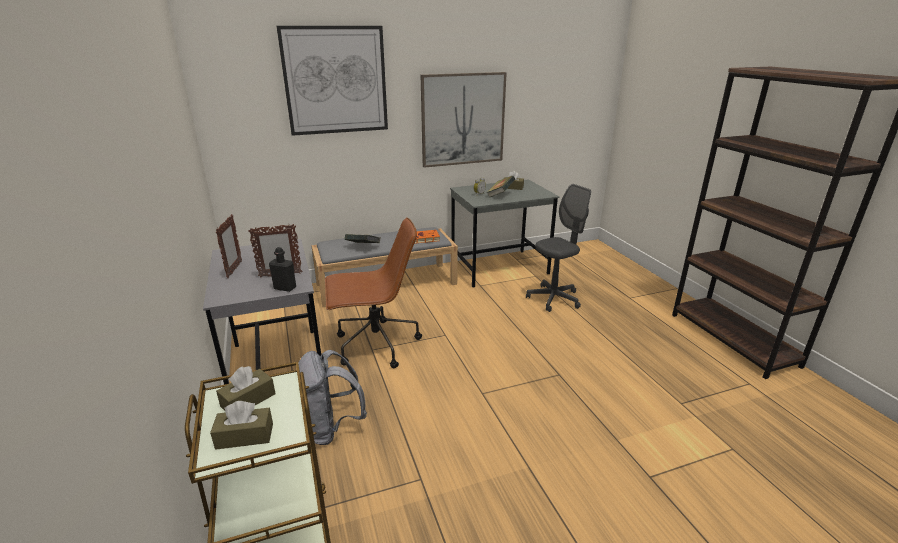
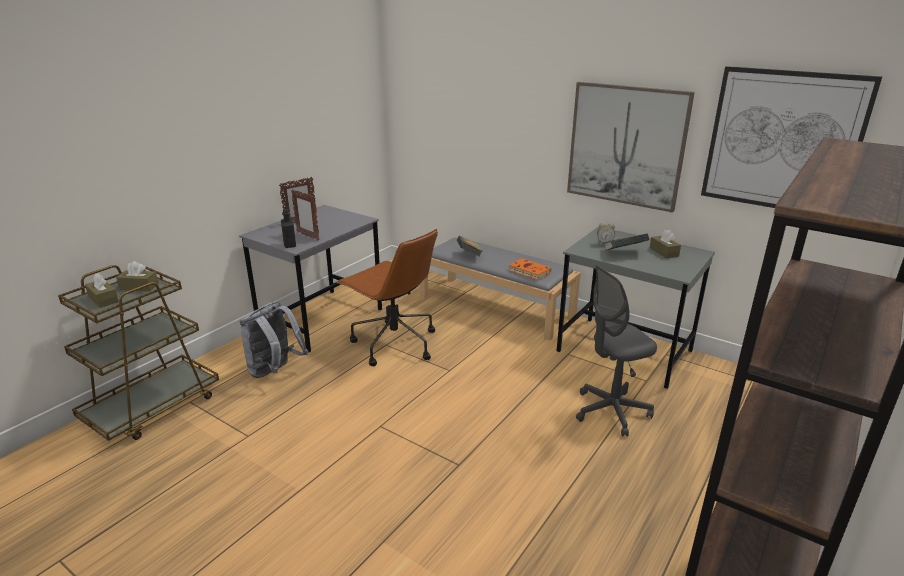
camera: 55 degrees right, 0 degrees up
picture [277,26,388,136] -> picture moved to [701,66,882,208]
grey office chair [526,184,591,312] -> grey office chair turned 135 degrees clockwise [576,265,657,436]

